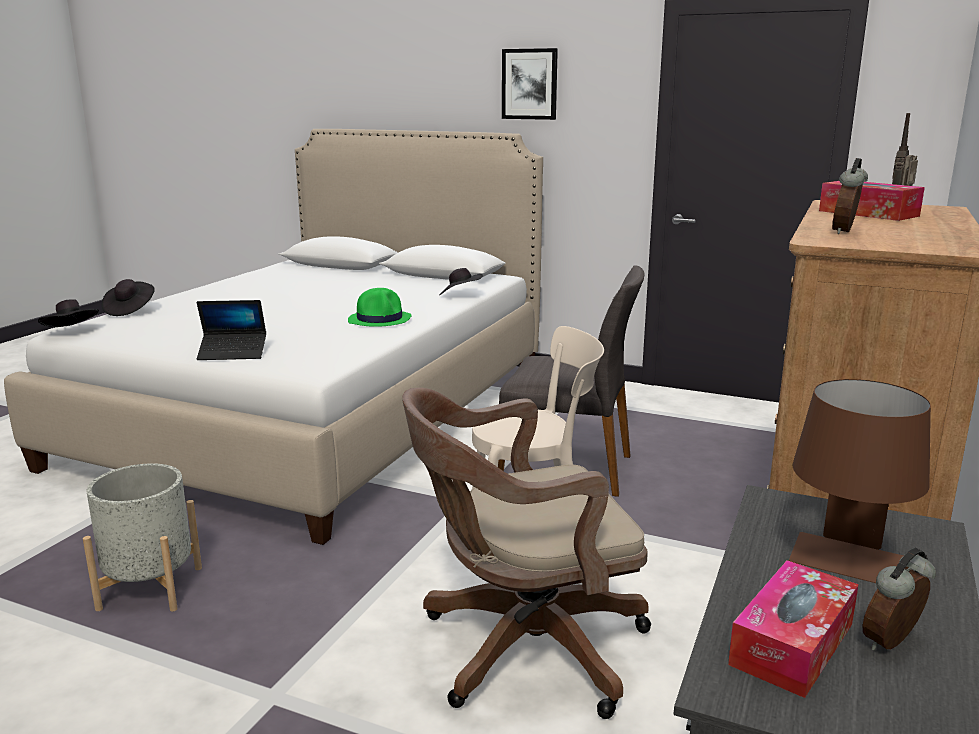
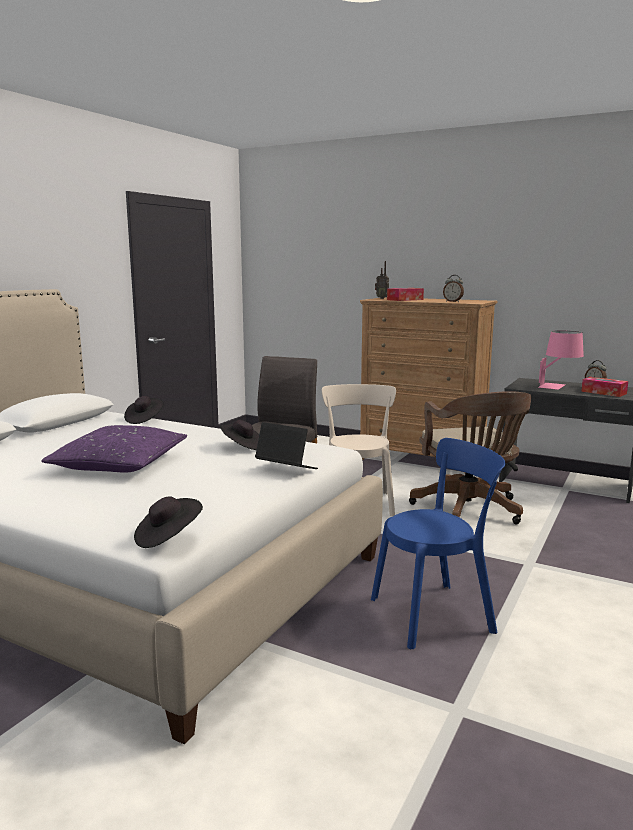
camera: 85 degrees left, 5 degrees down
grey planter [83,463,202,612] -> blue chair [371,438,505,649]
black hat [102,279,155,316] -> black hat moved to [220,420,259,450]
laptop [197,300,266,360] -> laptop turned 60 degrees counterclockwise [255,422,318,469]
green hat [348,288,412,327] -> none
picture [502,48,558,120] -> none
brown table lamp [789,379,931,583] -> pink table lamp [538,331,584,390]
none -> purple pillow [41,425,187,472]

